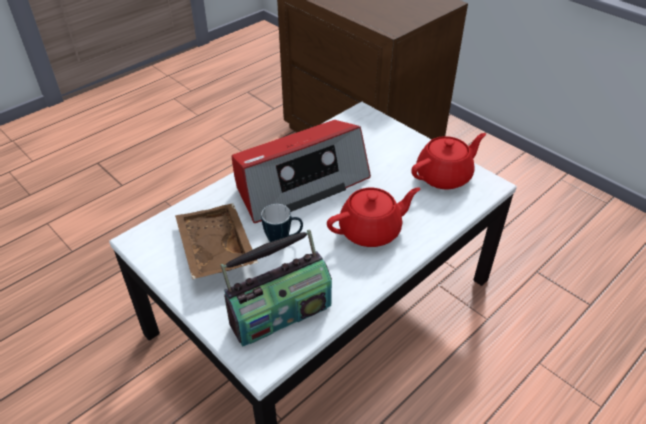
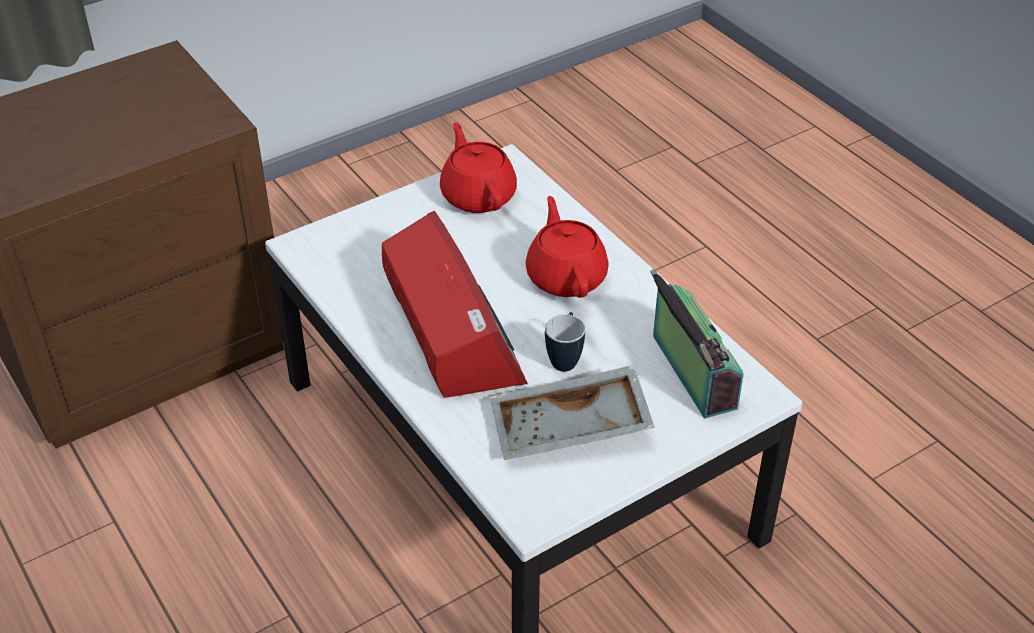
camera: 80 degrees left, 0 degrees up
brown tray [175,203,258,279] -> grey tray [490,365,655,460]

